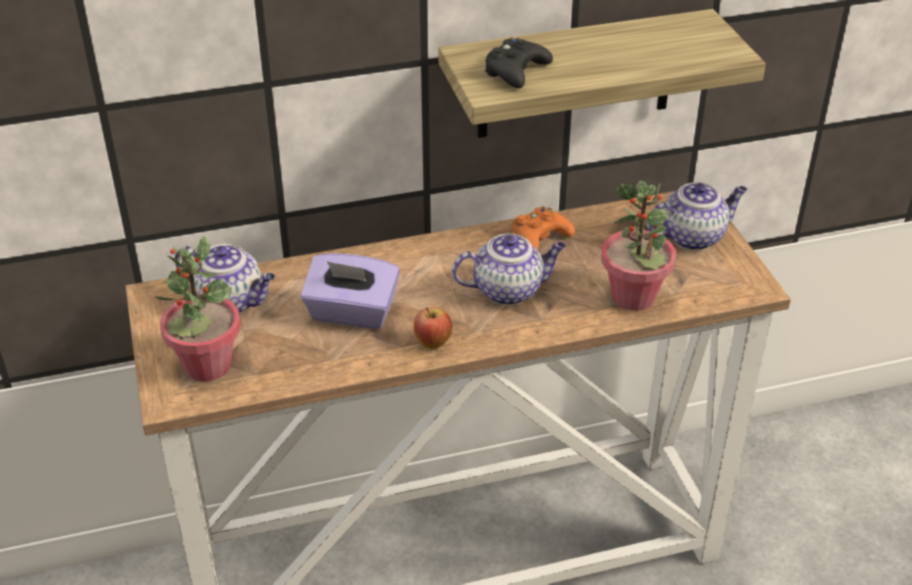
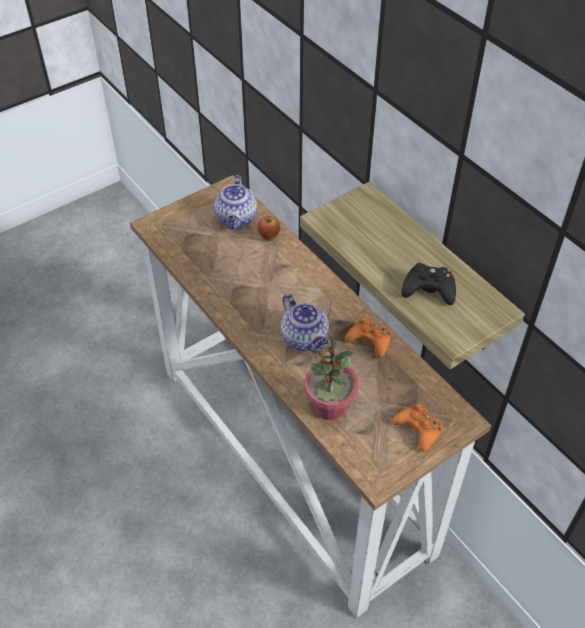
camera: 70 degrees right, 10 degrees up
potted plant [154,236,241,381] -> none
purple tissue box [300,253,400,329] -> none
apple [414,307,453,349] -> apple moved to [258,215,280,241]
black game controller [485,37,553,88] -> black game controller moved to [401,263,456,305]
teapot [647,182,747,251] -> orange game controller [393,403,443,452]

